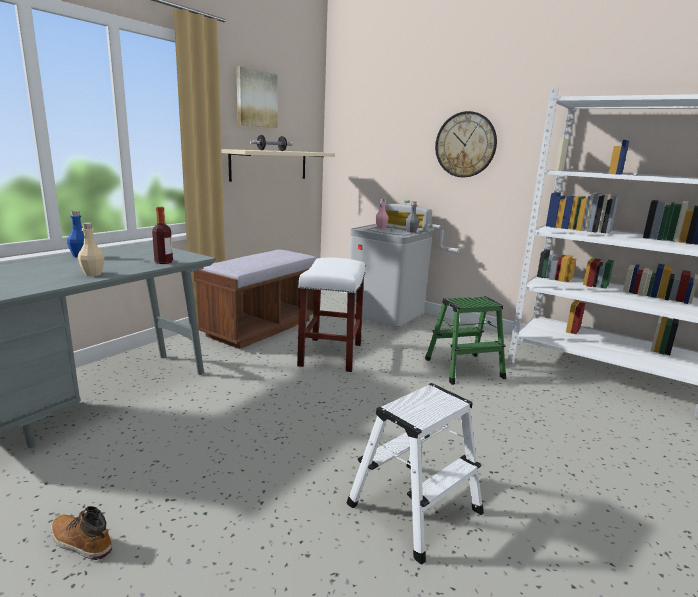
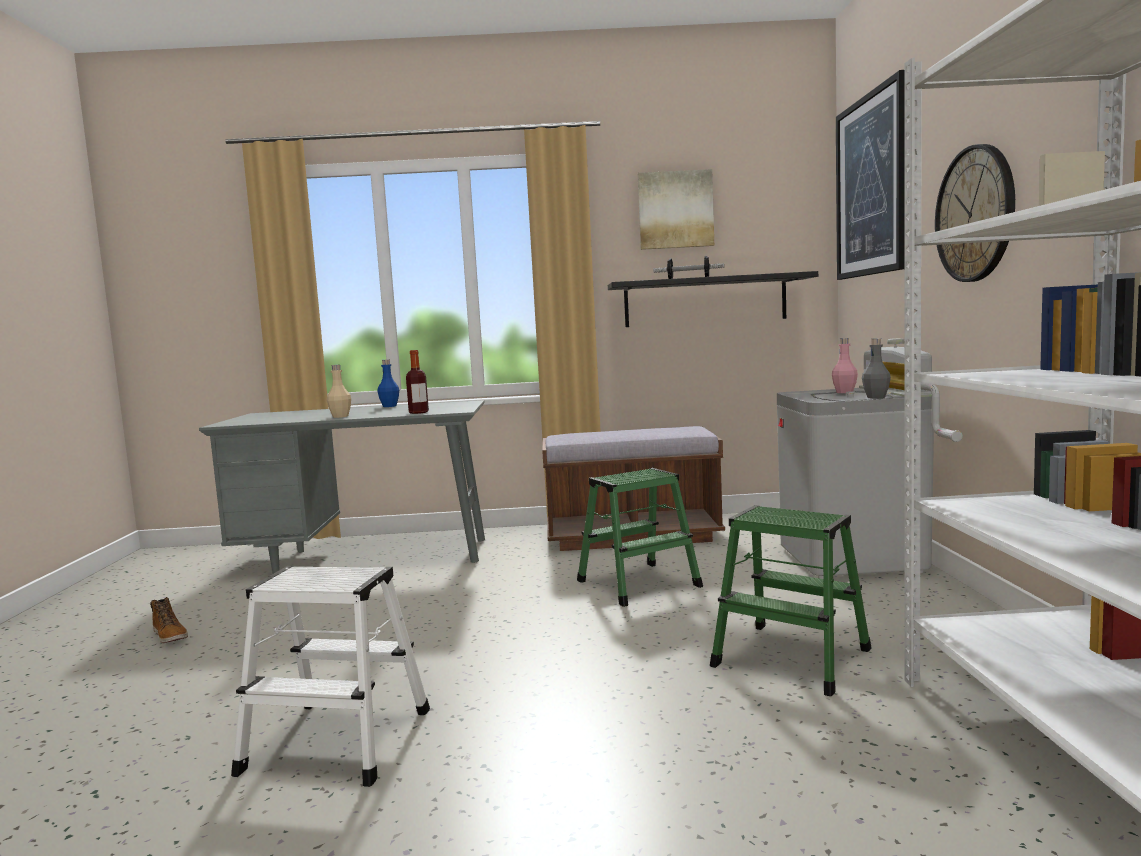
camera: 55 degrees right, 10 degrees down
boot [51,506,112,560] -> boot turned 150 degrees clockwise [150,597,188,643]
beige shelf [221,149,335,182] -> black shelf [608,271,818,327]
white stool [297,257,365,373] -> green step ladder [577,468,703,607]
none -> picture [836,70,905,280]

